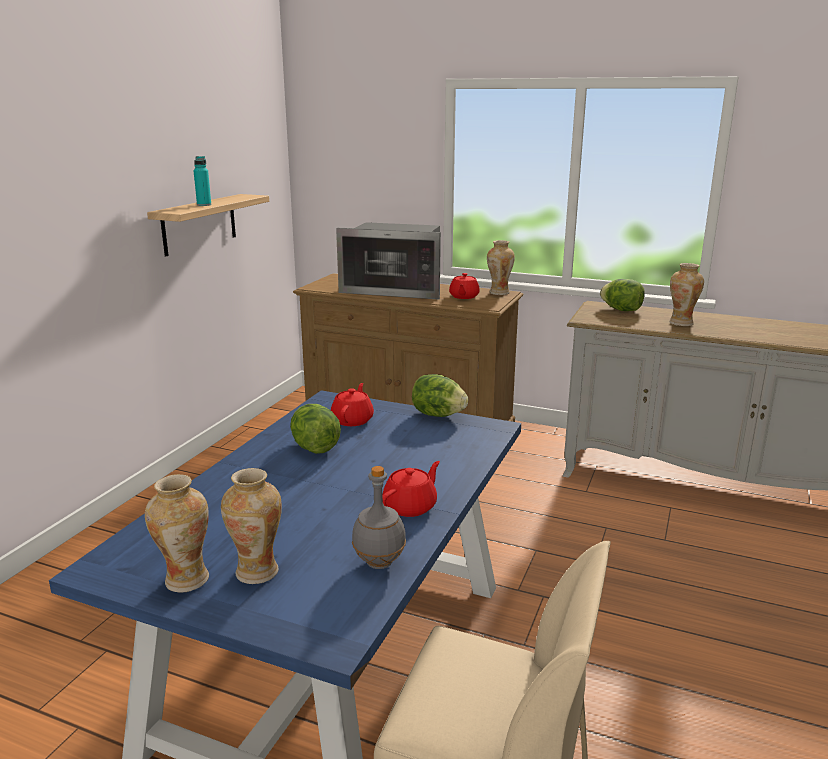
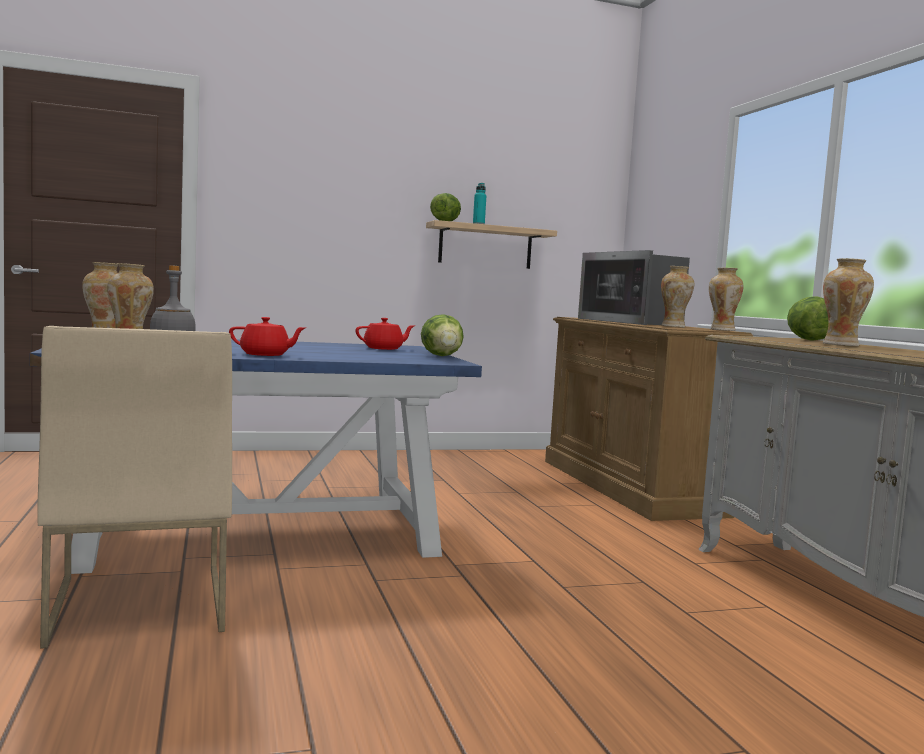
camera: 50 degrees right, 15 degrees down
lettuce [290,404,341,454] -> lettuce moved to [430,193,461,221]
red teapot [449,273,480,299] -> vase [661,266,694,328]

